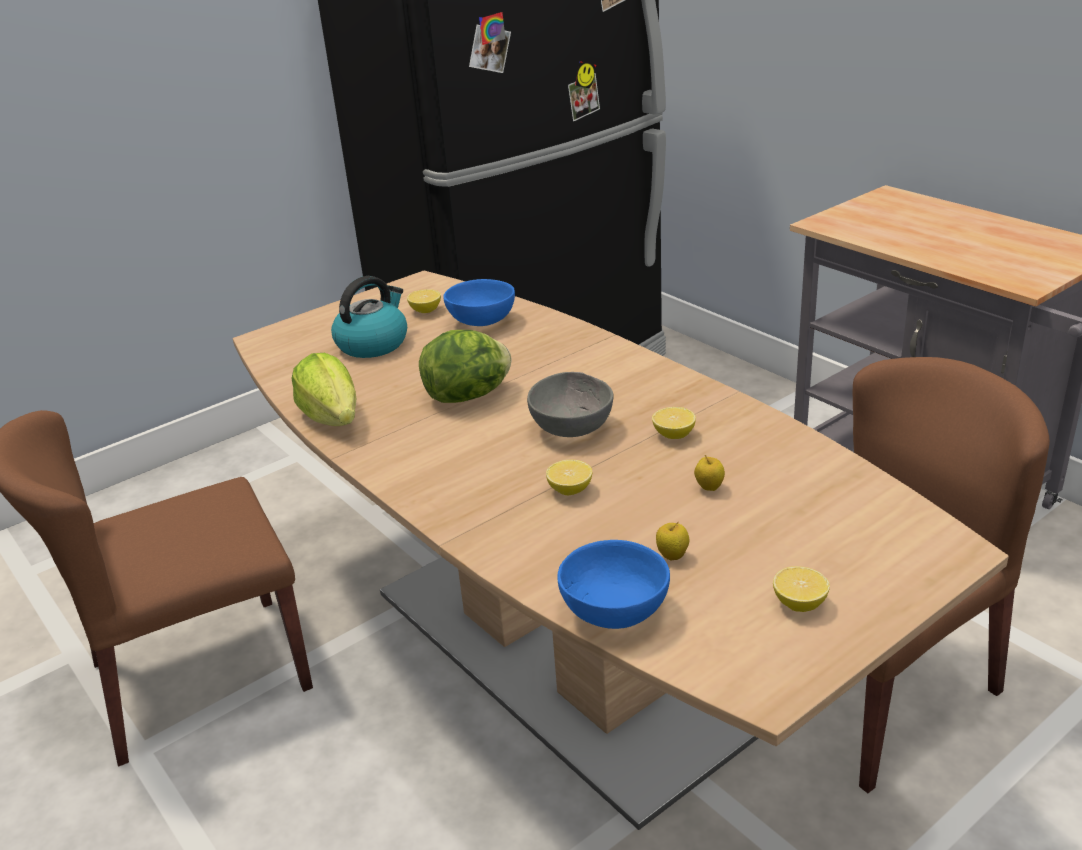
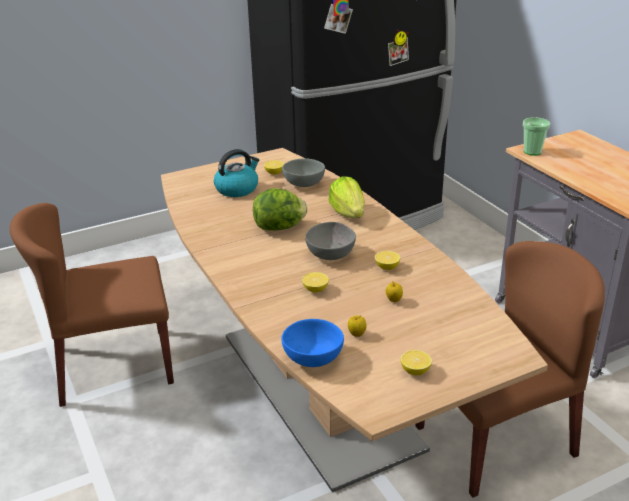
camera: 10 degrees right, 0 degrees up
lettuce [291,353,356,426] -> lettuce moved to [328,176,365,218]
blue bowl [443,279,515,326] -> grey bowl [282,158,325,187]
none -> cup [523,117,550,156]

